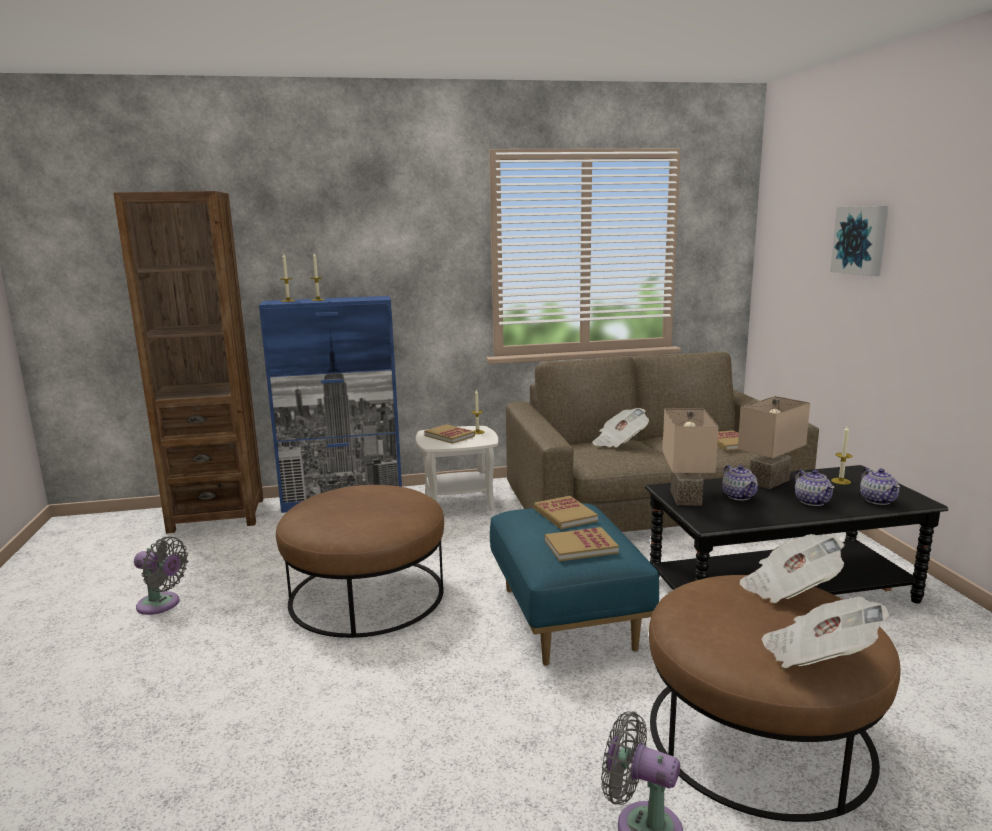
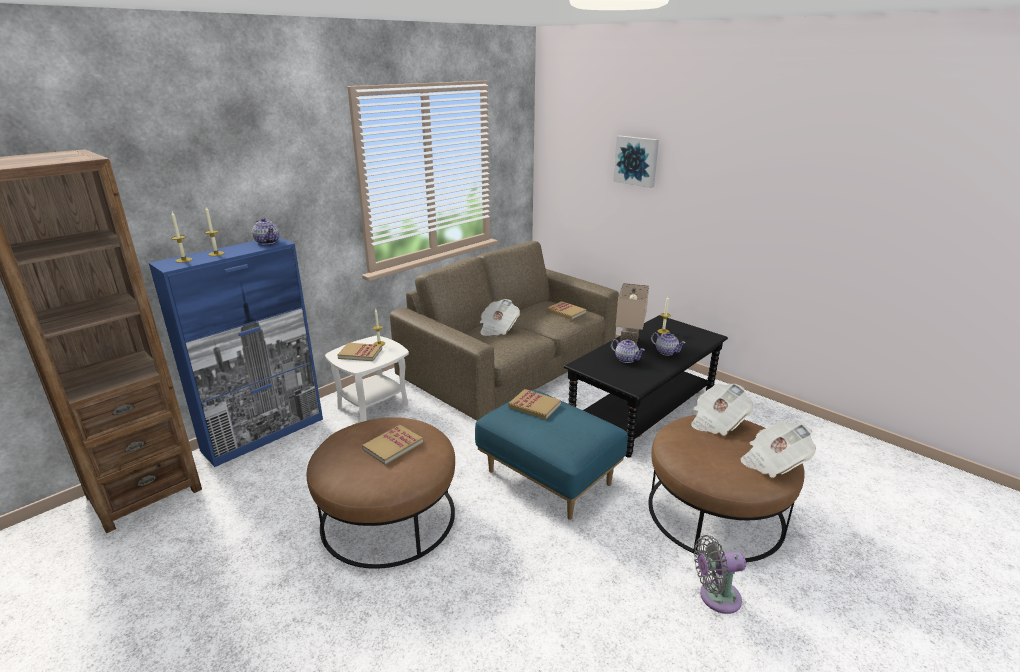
camera: 35 degrees left, 10 degrees up
grey fan [134,536,188,615] -> none
book [545,527,619,561] -> book moved to [362,425,423,465]
beige table lamp [663,409,719,505] -> none
teapot [860,468,900,505] -> teapot moved to [252,218,280,245]

